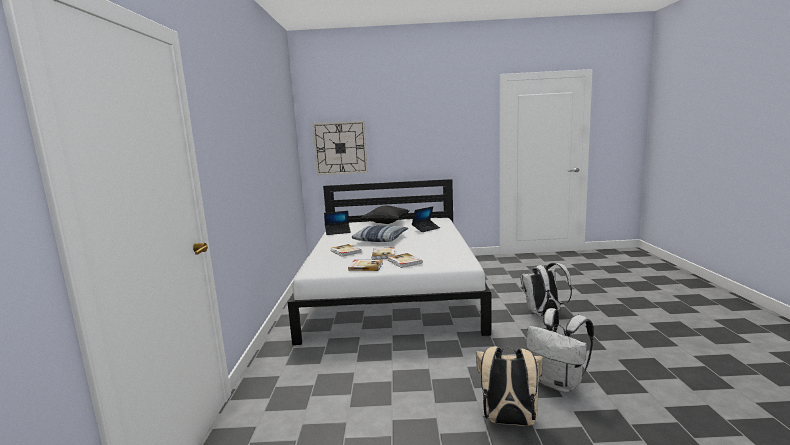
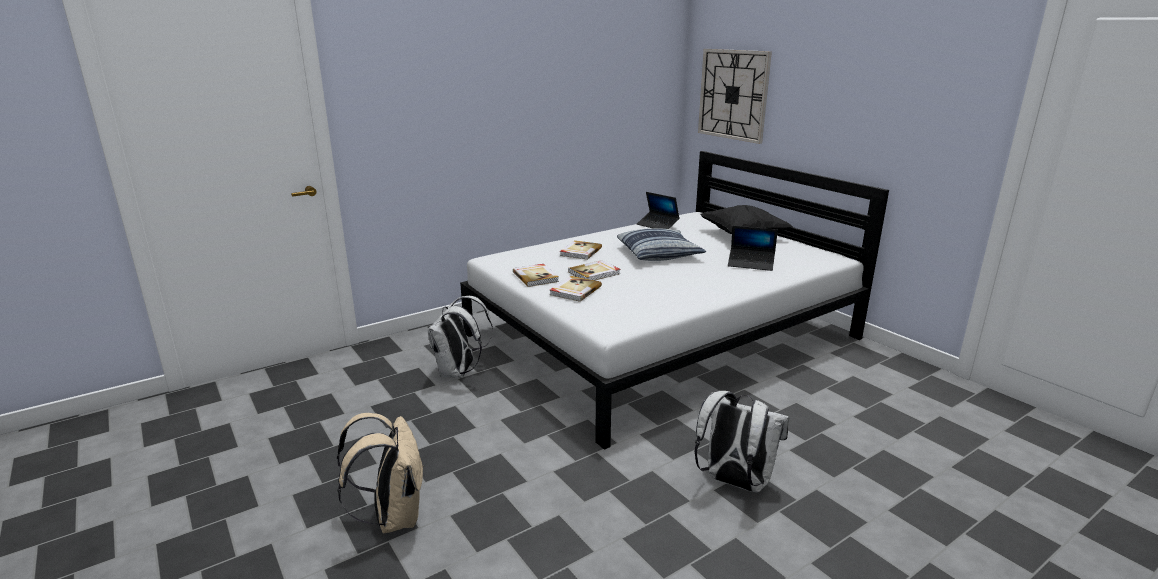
camera: 55 degrees right, 10 degrees up
white backpack [526,308,594,393] -> white backpack moved to [428,296,493,378]

